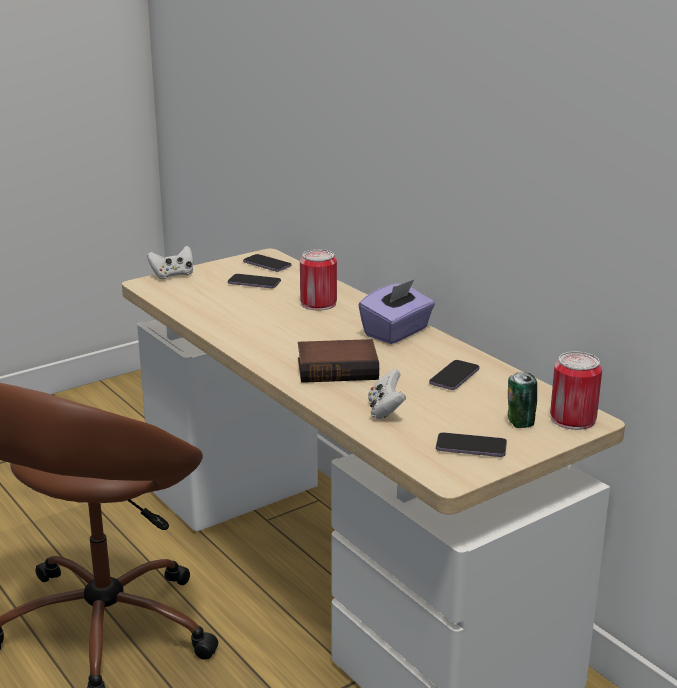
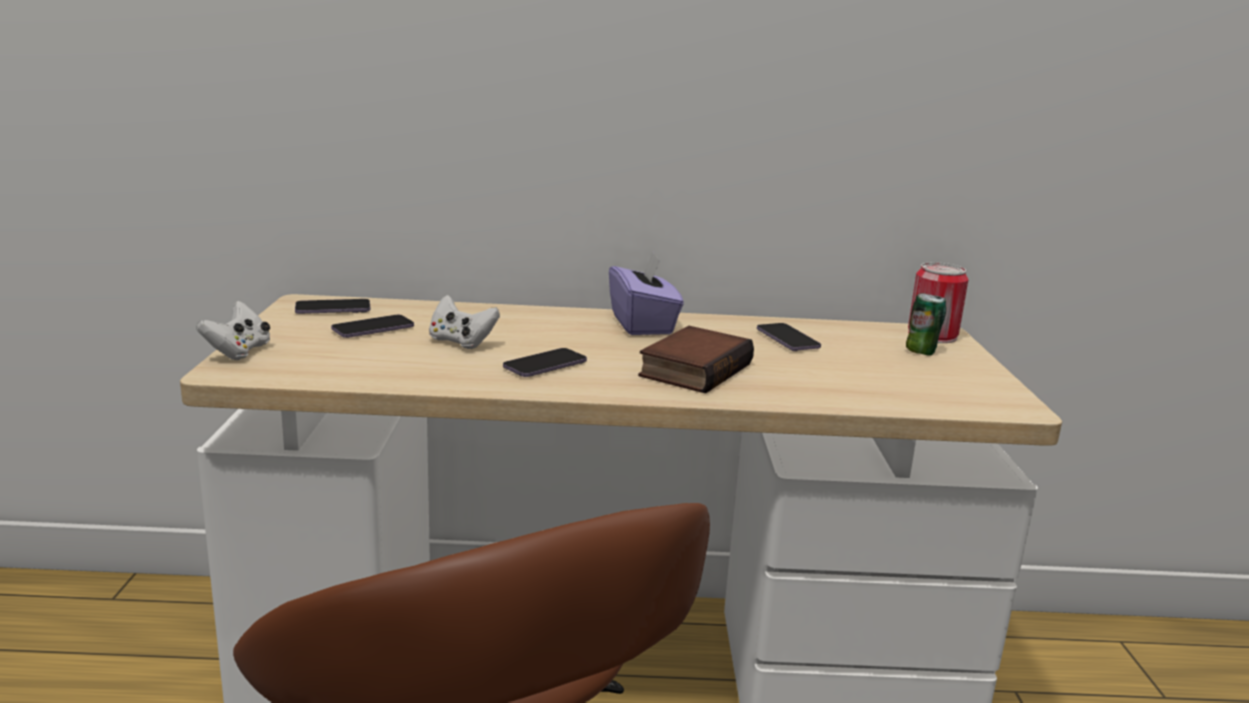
camera: 55 degrees left, 5 degrees down
can [300,249,337,310] -> none
white game controller [368,369,406,419] -> white game controller moved to [429,295,500,349]
phone [436,432,507,457] -> phone moved to [503,348,587,377]

